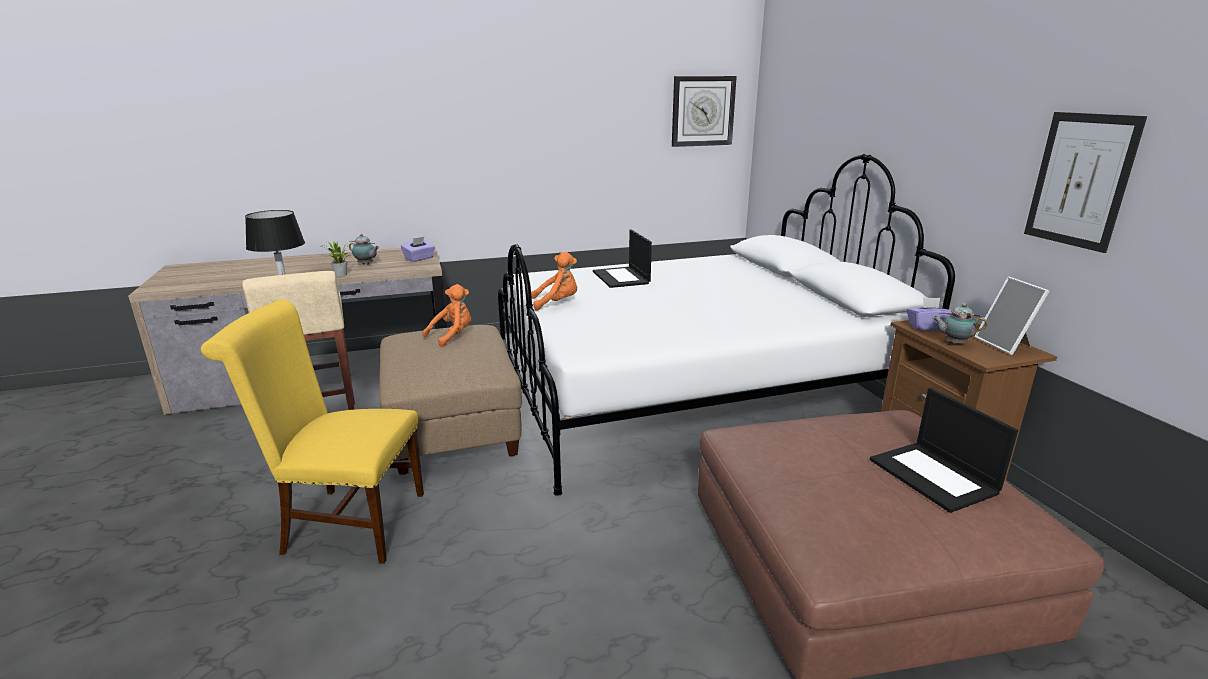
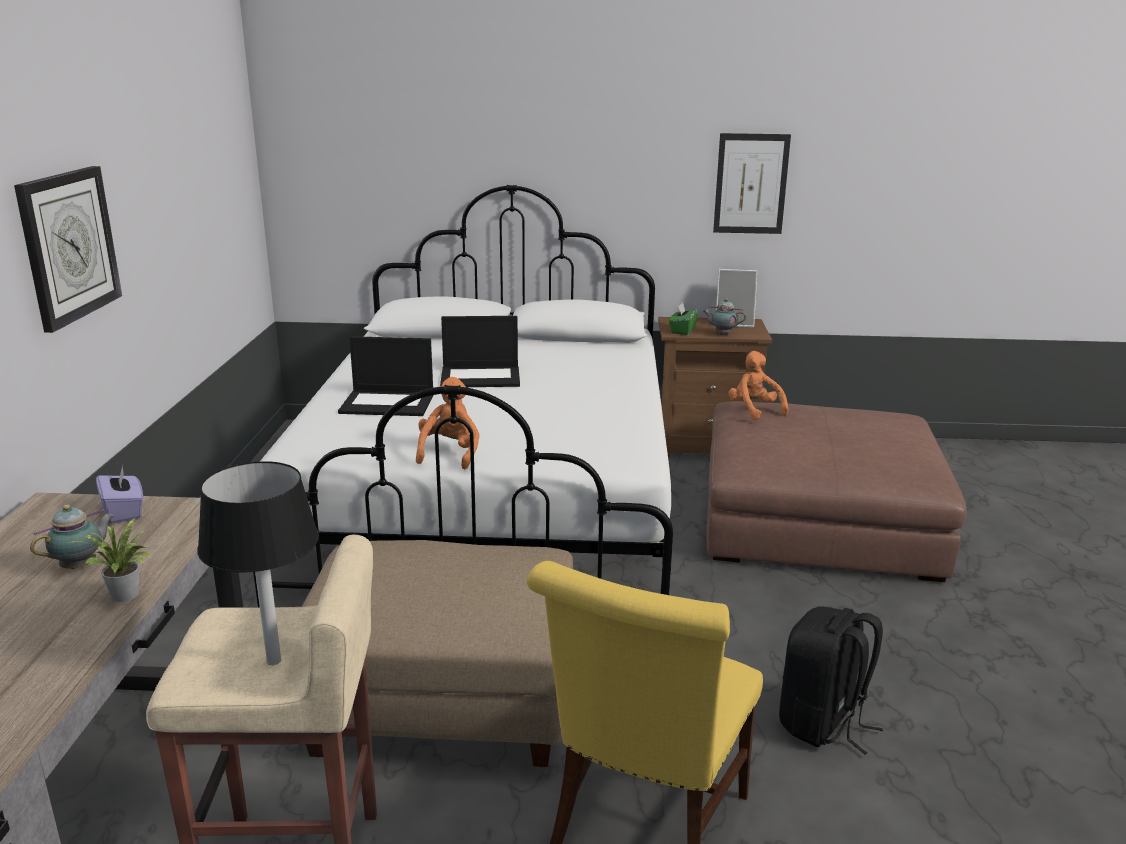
camera: 70 degrees left, 0 degrees up
orange plush toy [422,284,471,347] -> orange plush toy moved to [728,351,789,420]
wall clock [672,76,737,147] -> wall clock moved to [14,166,122,333]
laptop [870,388,1018,513] -> laptop moved to [440,316,520,387]
purple tissue box [907,297,952,330] -> green tissue box [669,303,698,335]
teapot [932,303,988,344] -> teapot turned 75 degrees clockwise [703,298,746,335]
none -> black backpack [779,606,883,755]

